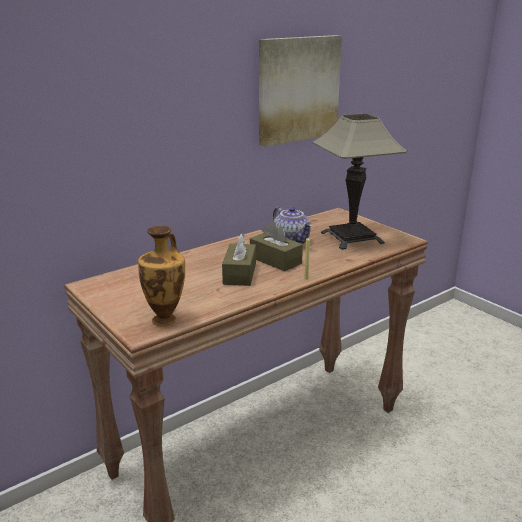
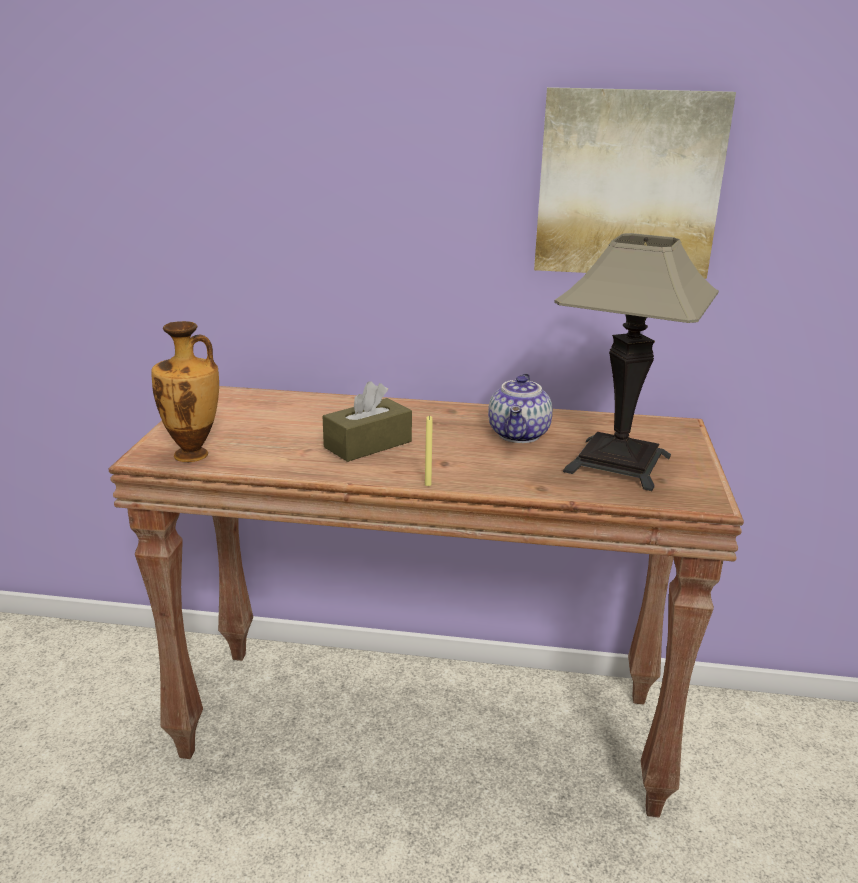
camera: 45 degrees right, 0 degrees up
brown tissue box [250,222,303,271] -> none

